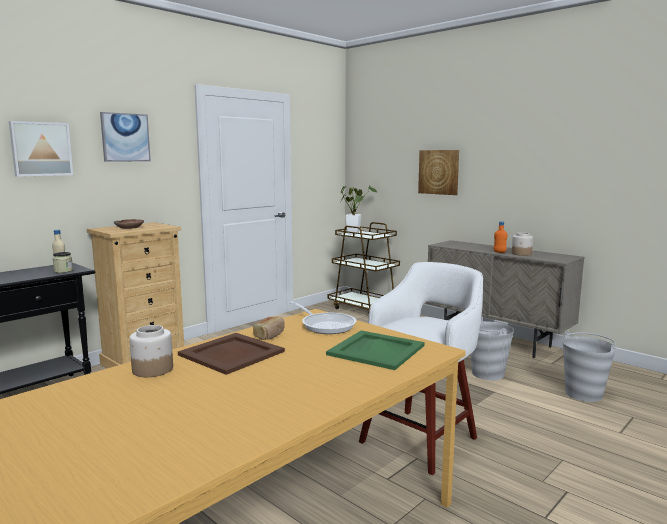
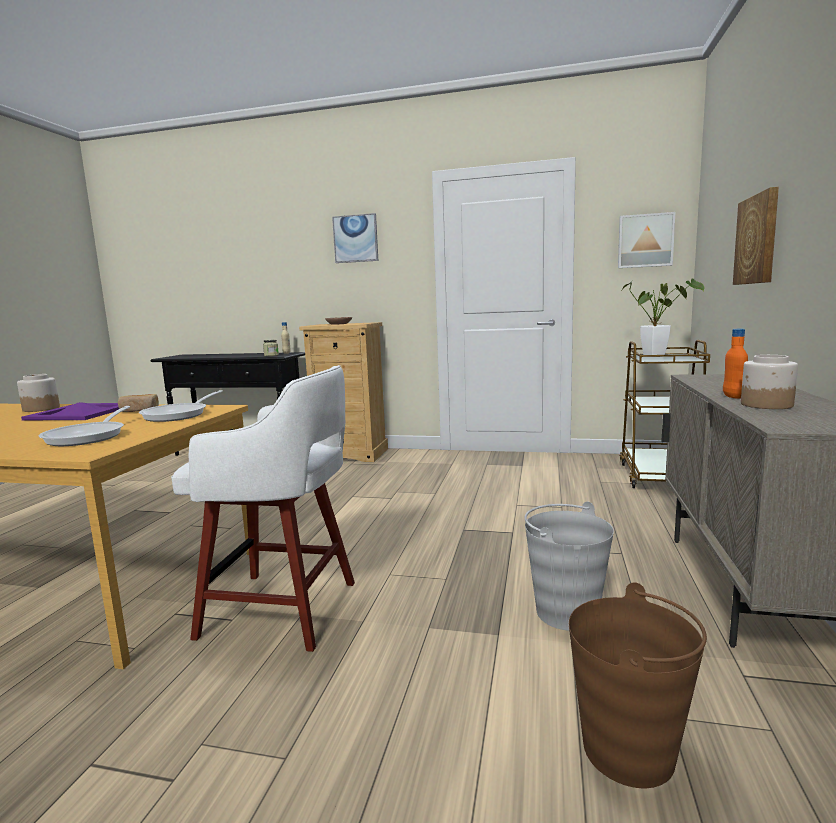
camera: 60 degrees right, 0 degrees up
picture [9,121,73,177] -> picture moved to [618,212,675,268]
brown tray [178,333,285,375] -> purple tray [21,402,119,420]
green tray [326,330,425,370] -> frying pan [38,406,130,446]
grey bucket [563,331,617,402] -> brown bucket [569,582,707,788]

